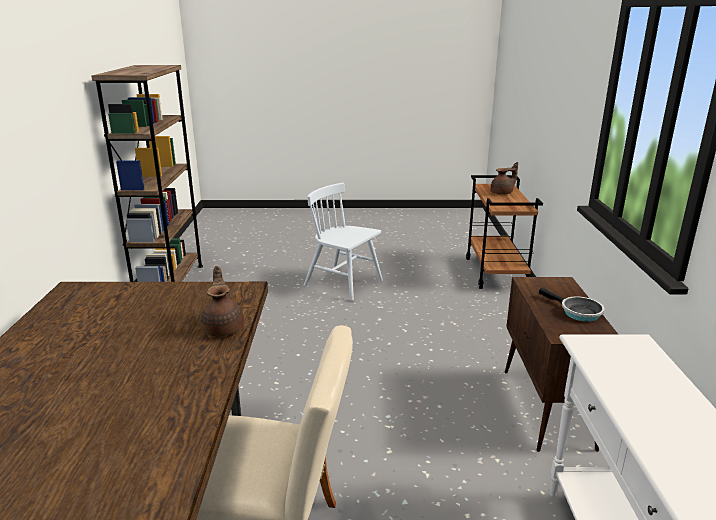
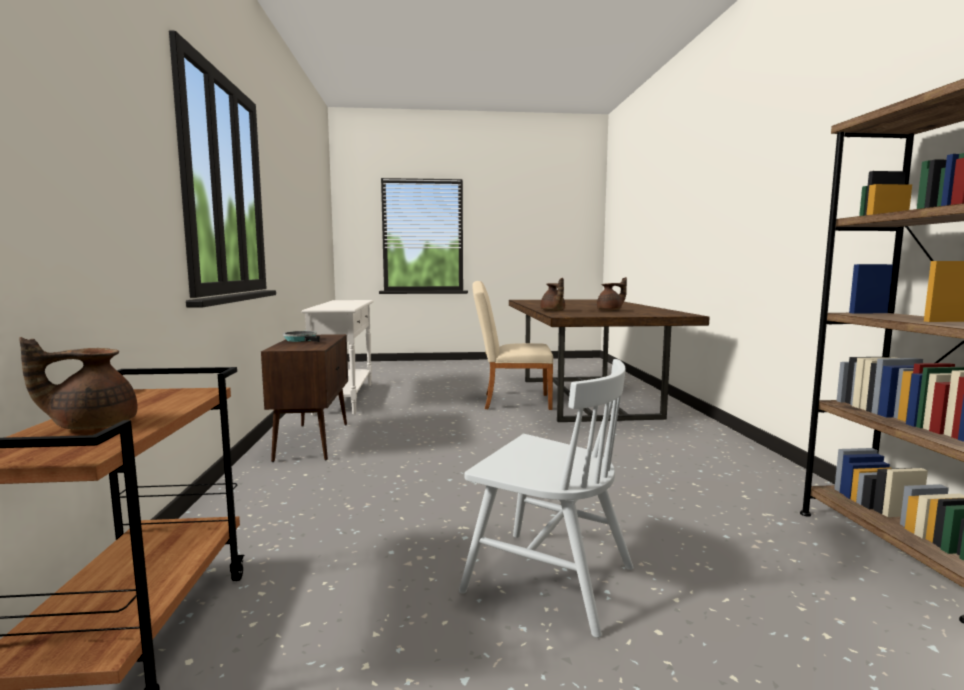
camera: 175 degrees right, 15 degrees down
none -> brown teapot [597,277,627,311]

